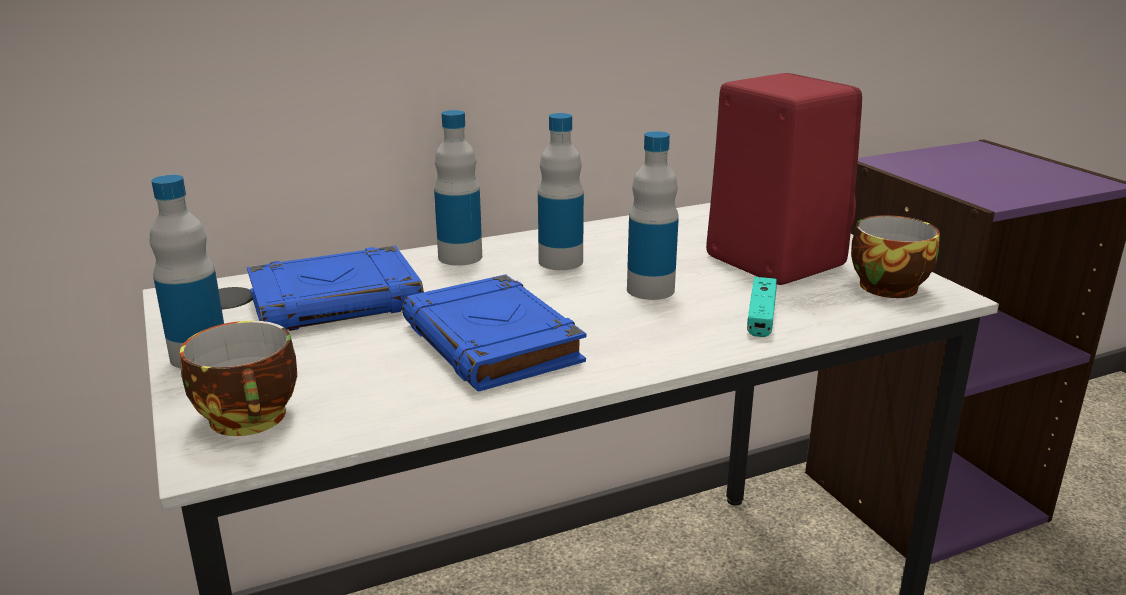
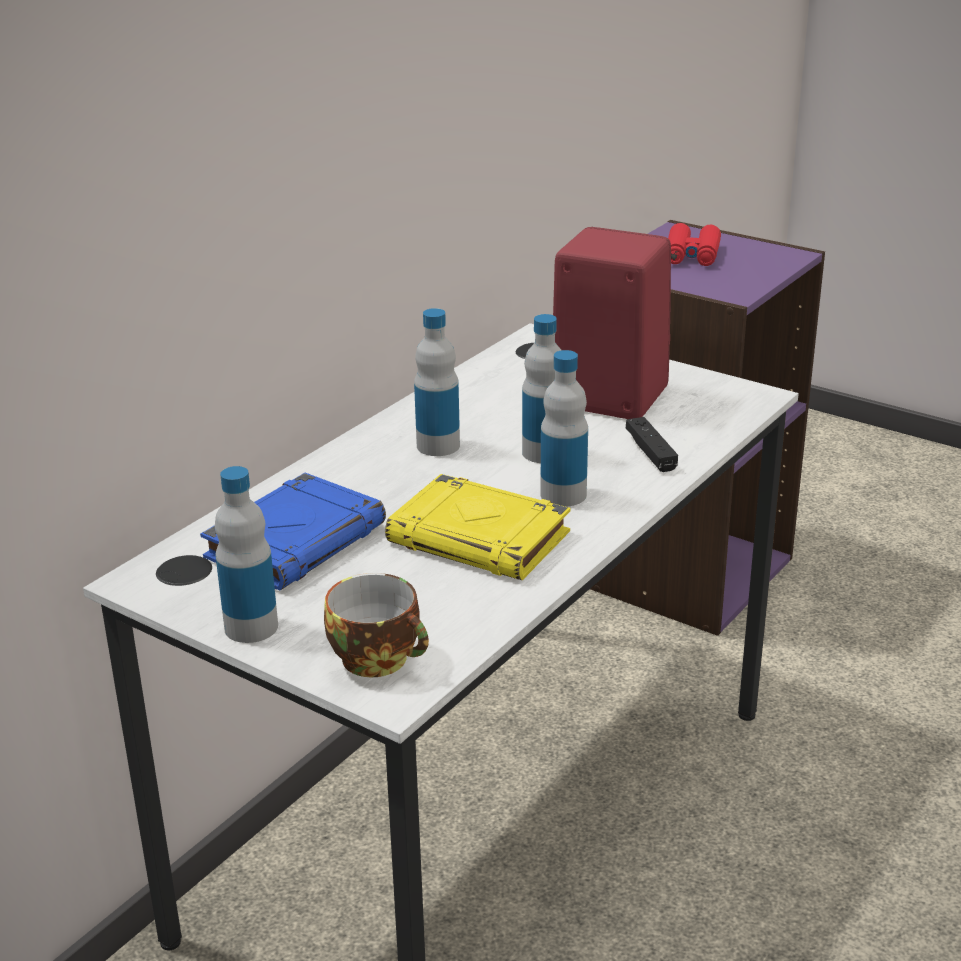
camera: 30 degrees left, 5 degrees up
blue book [402,274,586,392] -> yellow book [385,474,571,580]
bottle [434,110,482,266] -> bottle moved to [540,350,588,507]
turquoise game controller [747,277,777,337] -> black game controller [626,417,678,472]
cup [851,215,940,298] -> none
none -> red binoculars [668,223,721,266]

